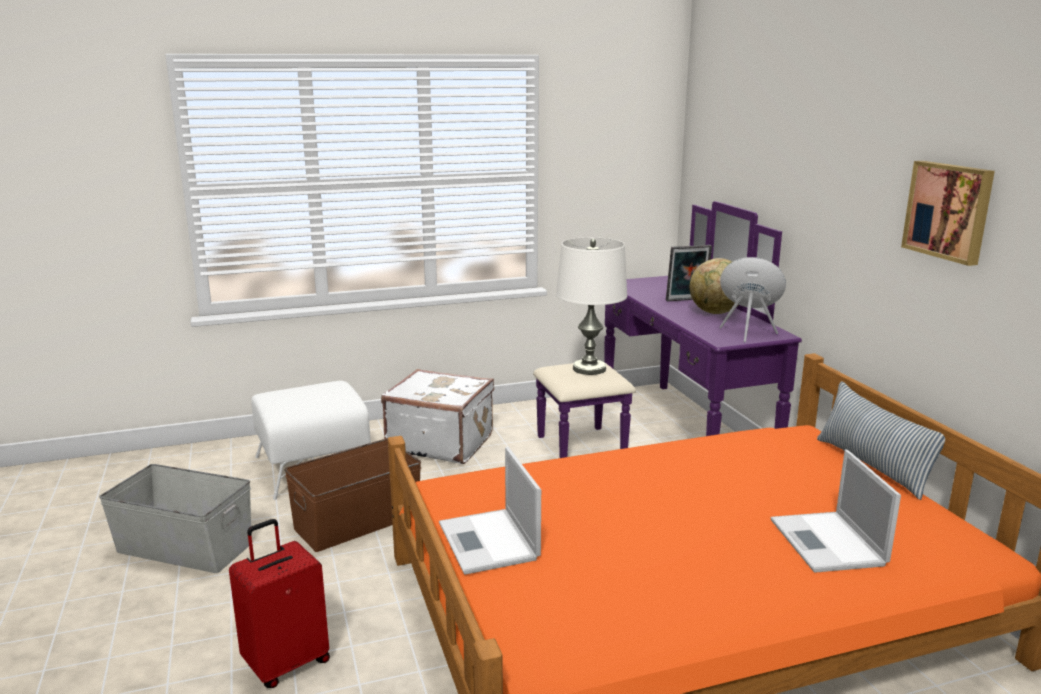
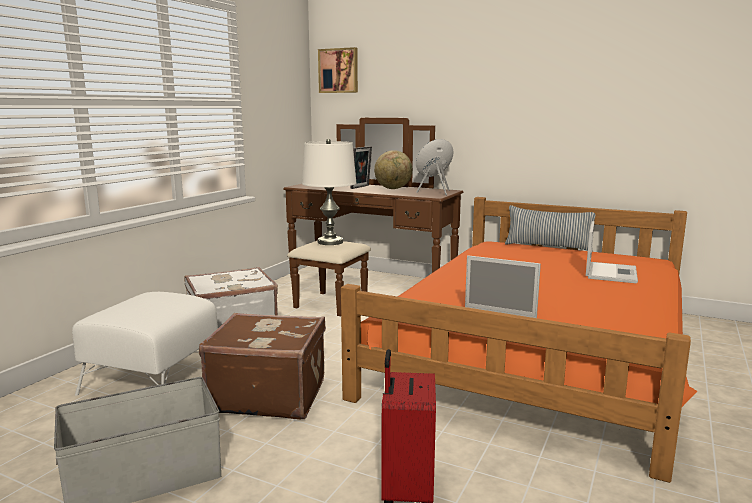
camera: 45 degrees left, 5 degrees down
brown storage box [284,438,421,552] -> brown suitcase [199,313,326,419]
purple dresser [533,201,802,458] -> brown dresser [283,118,463,316]
laptop [771,449,901,573] -> laptop turned 105 degrees counterclockwise [586,221,638,283]
picture [901,161,995,266] -> picture moved to [318,47,358,93]

